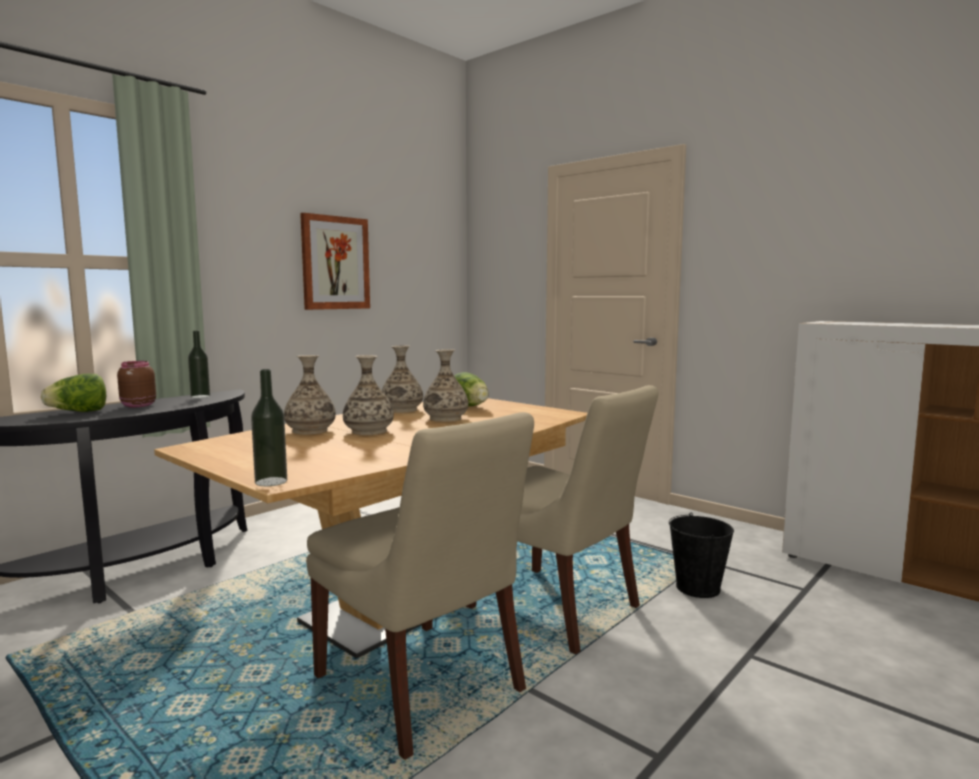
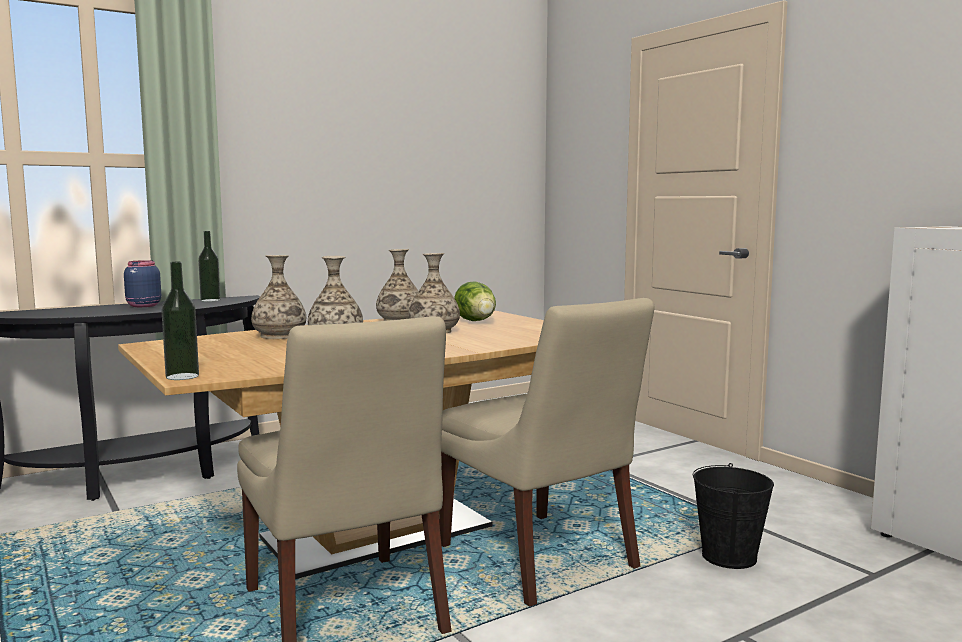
camera: 15 degrees right, 0 degrees up
lettuce [41,374,106,412] -> none
brown jar [117,361,156,407] -> blue jar [124,260,161,307]
picture [300,213,370,310] -> none

